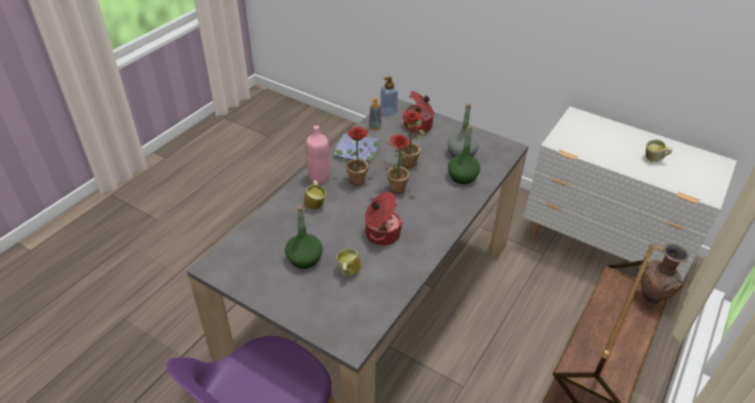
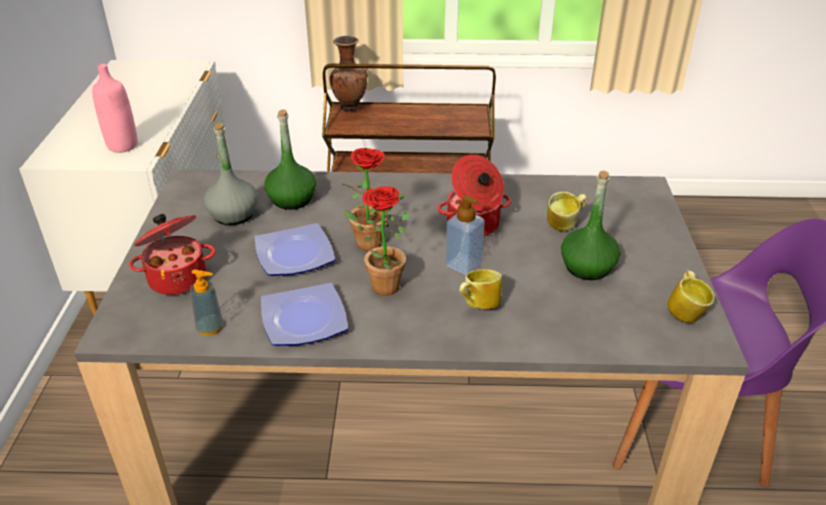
camera: 120 degrees left, 5 degrees down
pink bottle [306,125,330,184] -> pink bottle moved to [92,64,138,153]
soap dispenser [380,76,398,116] -> soap dispenser moved to [446,195,485,275]
potted plant [388,111,425,169] -> plate [254,223,335,276]
mug [646,139,672,162] -> mug moved to [668,270,714,323]

